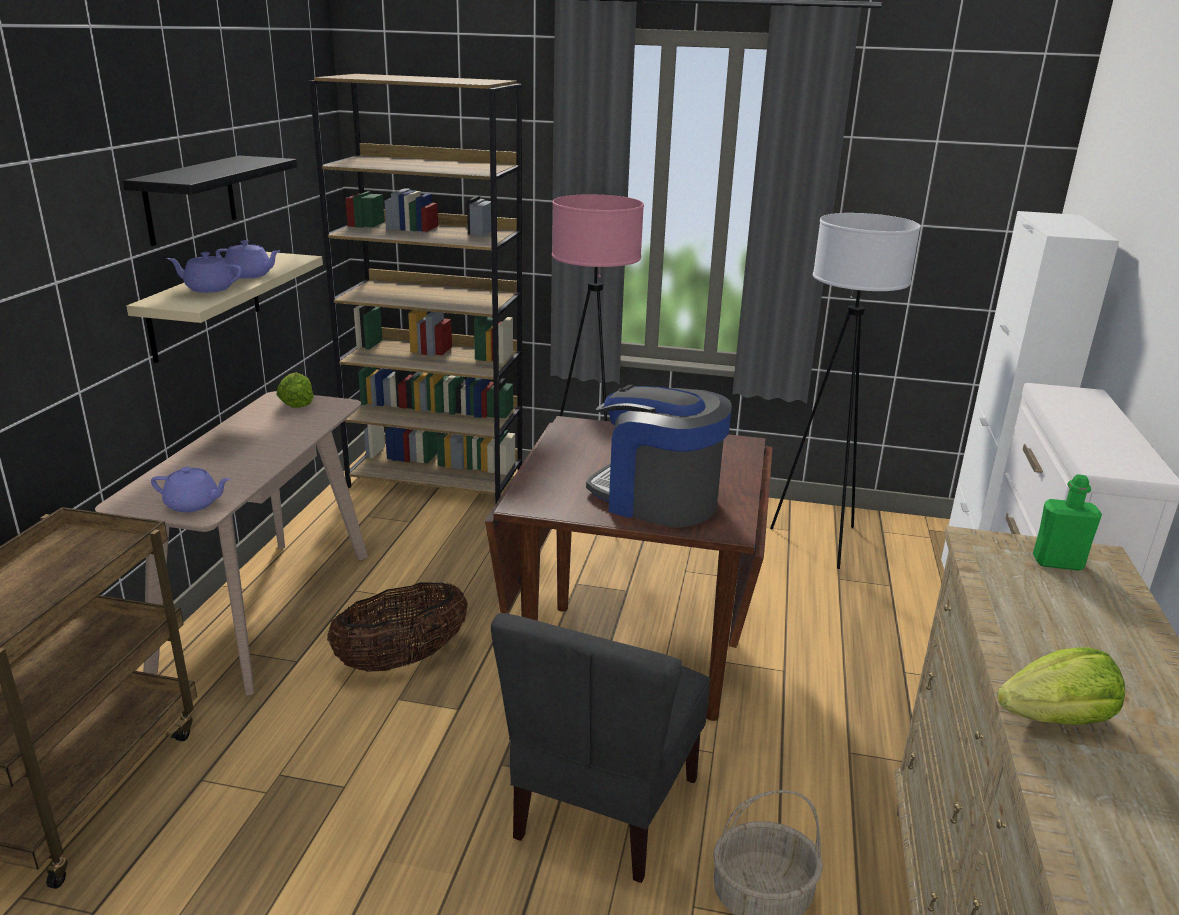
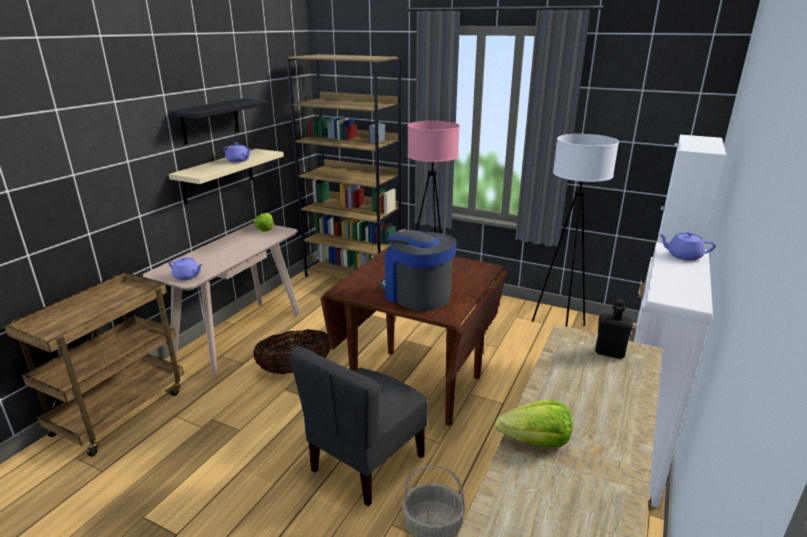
camera: 15 degrees right, 0 degrees up
purple teapot [167,252,242,293] -> purple teapot moved to [658,231,716,261]
green bottle [1033,474,1102,571] -> black bottle [595,299,634,359]

